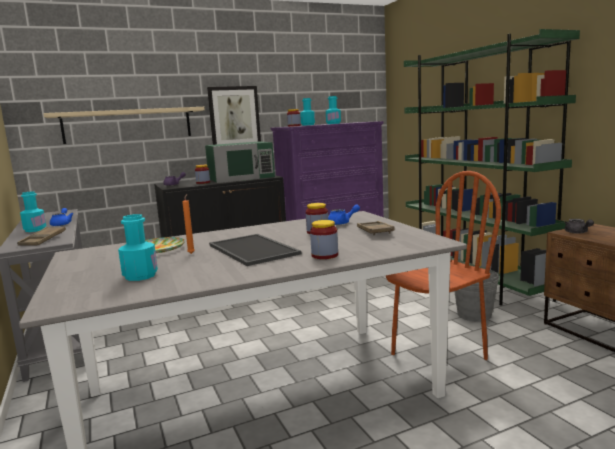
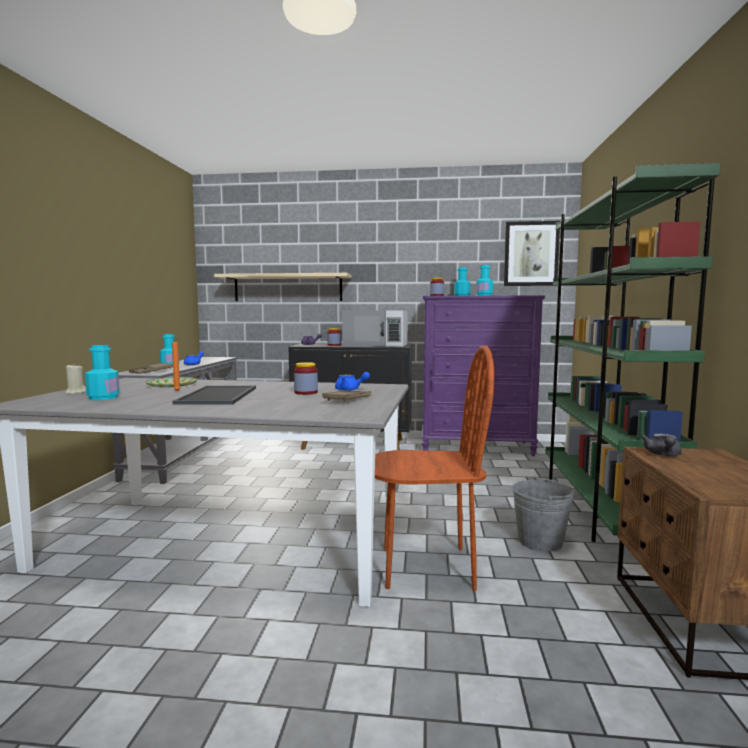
camera: 30 degrees right, 5 degrees down
green microwave [205,141,275,183] -> white microwave [342,311,408,347]
picture [207,86,261,145] -> picture moved to [504,221,560,286]
jar [310,220,338,259] -> none
none -> beige candle [65,363,86,394]

